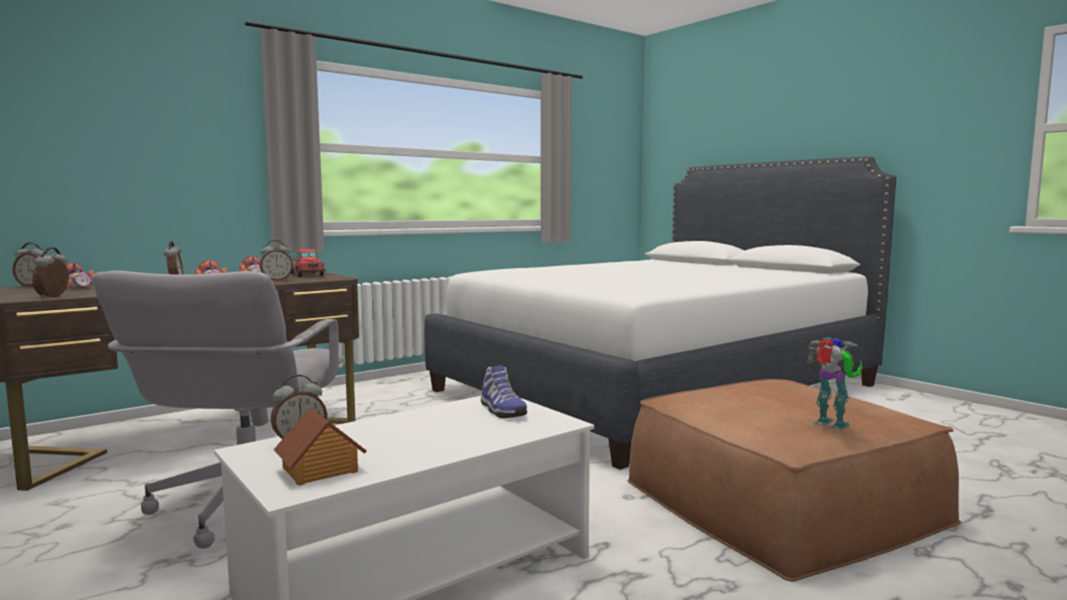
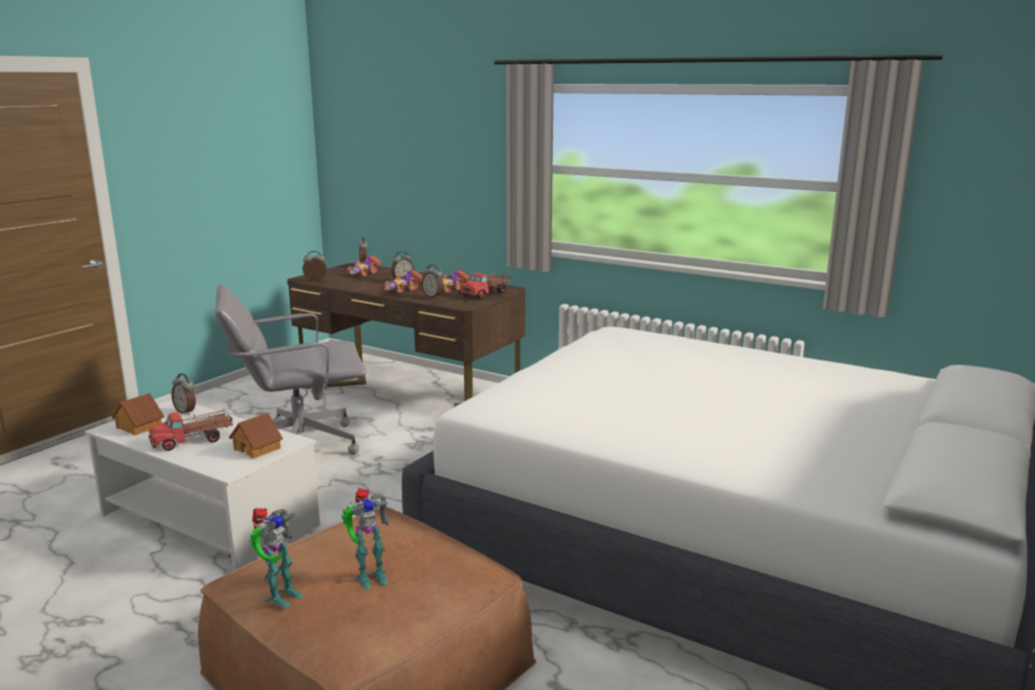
camera: 70 degrees right, 10 degrees up
shoe [481,365,527,418] -> toy house [229,413,283,459]
none -> toy truck [148,410,233,451]
none -> toy robot [341,488,389,589]

